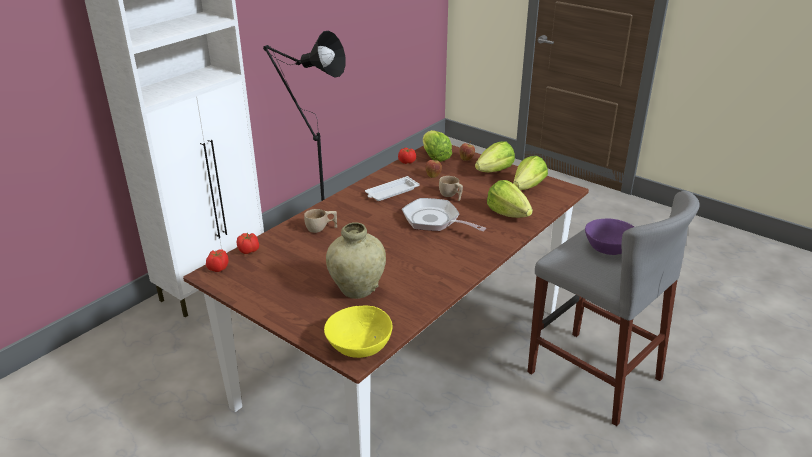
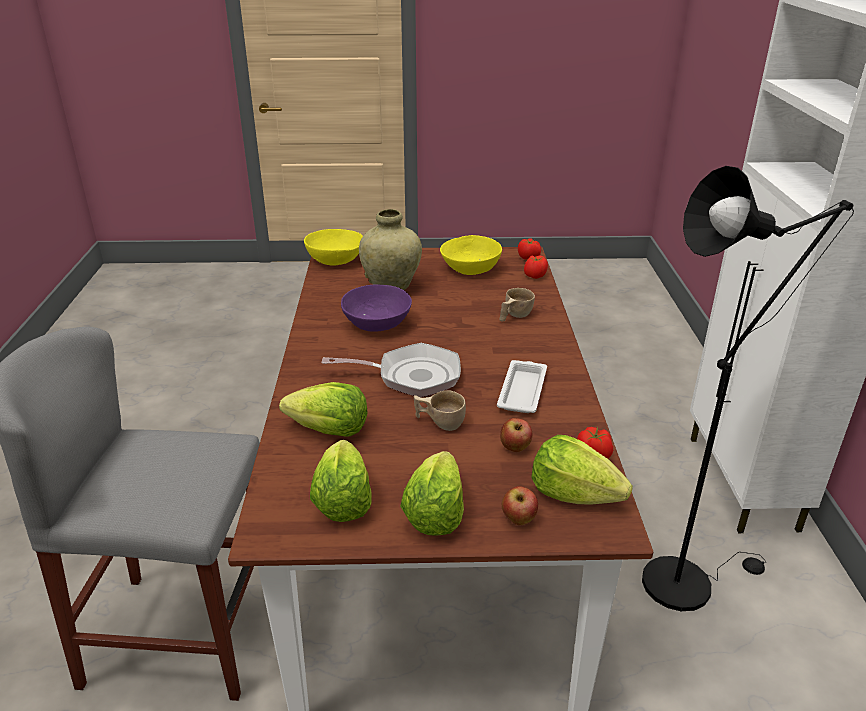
camera: 140 degrees right, 0 degrees up
purple bowl [585,218,634,255] -> purple bowl moved to [341,285,412,332]
none -> yellow bowl [440,235,502,275]

